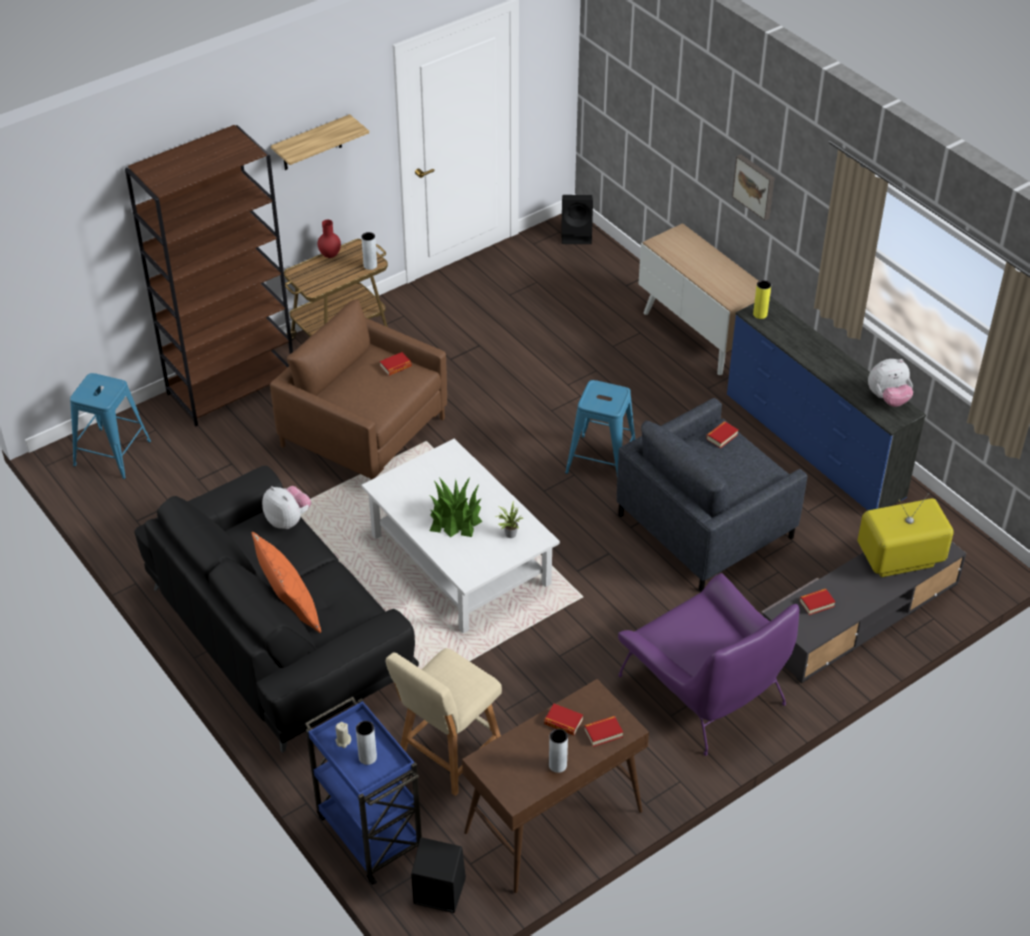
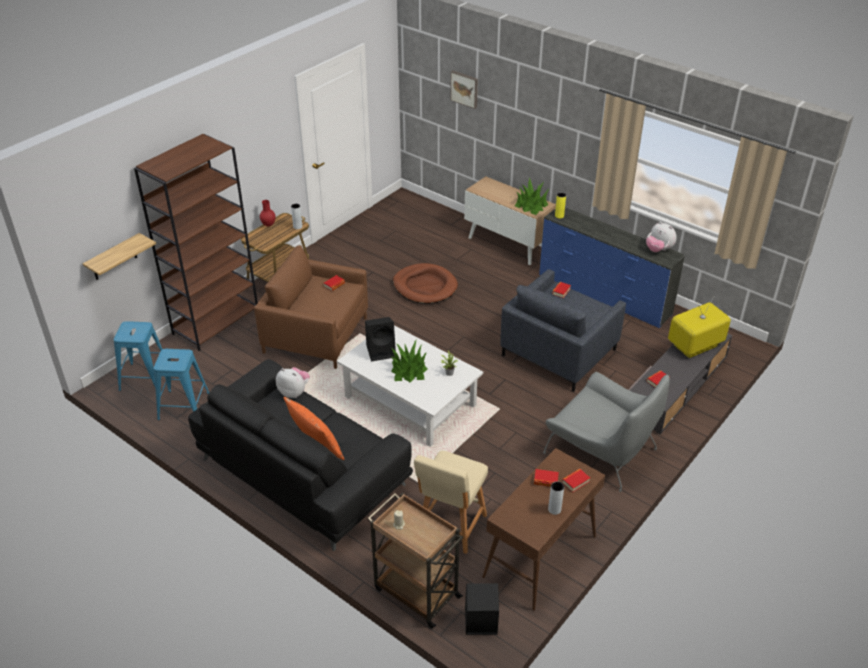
camera: 15 degrees left, 5 degrees down
shelf [271,114,369,170] -> shelf moved to [82,233,156,280]
blue cart [305,697,422,885] -> brown cart [367,493,464,628]
grey vase [356,721,377,765] -> none
black speaker [562,195,593,244] -> black speaker moved to [365,317,396,361]
blue stool [565,380,635,474] -> blue stool moved to [154,349,209,420]
purple armchair [618,573,800,756] -> grey armchair [543,372,670,492]
picture [732,154,774,220] -> picture moved to [450,71,478,109]
plush toy [868,359,913,407] -> plush toy turned 75 degrees clockwise [646,222,677,252]
none -> brown dog bed [393,263,458,304]
none -> potted plant [515,178,549,215]

